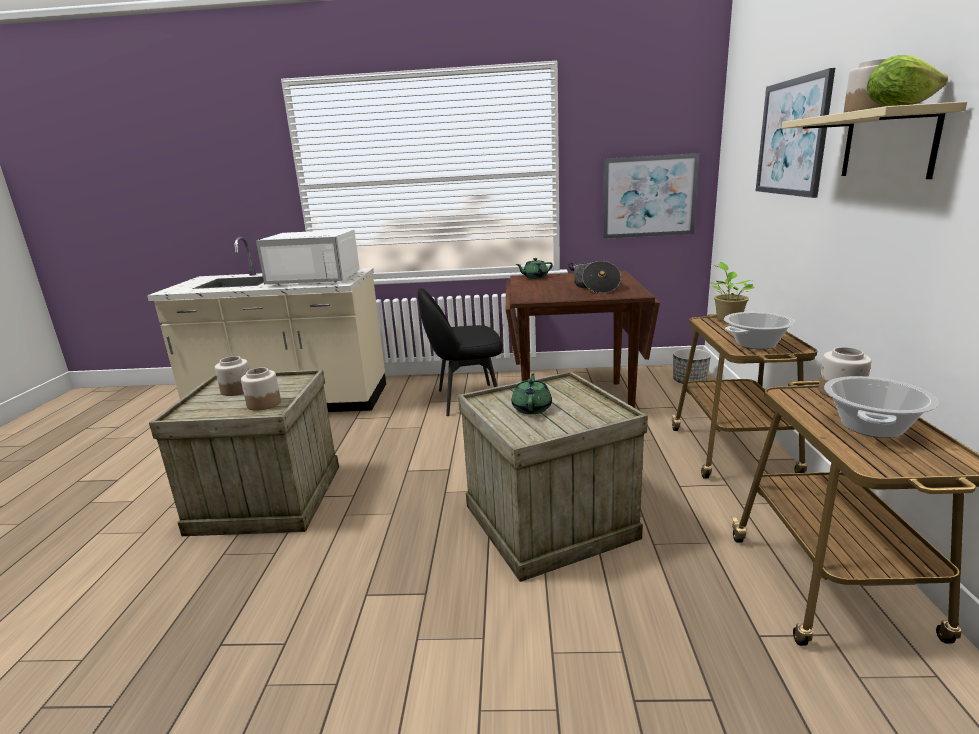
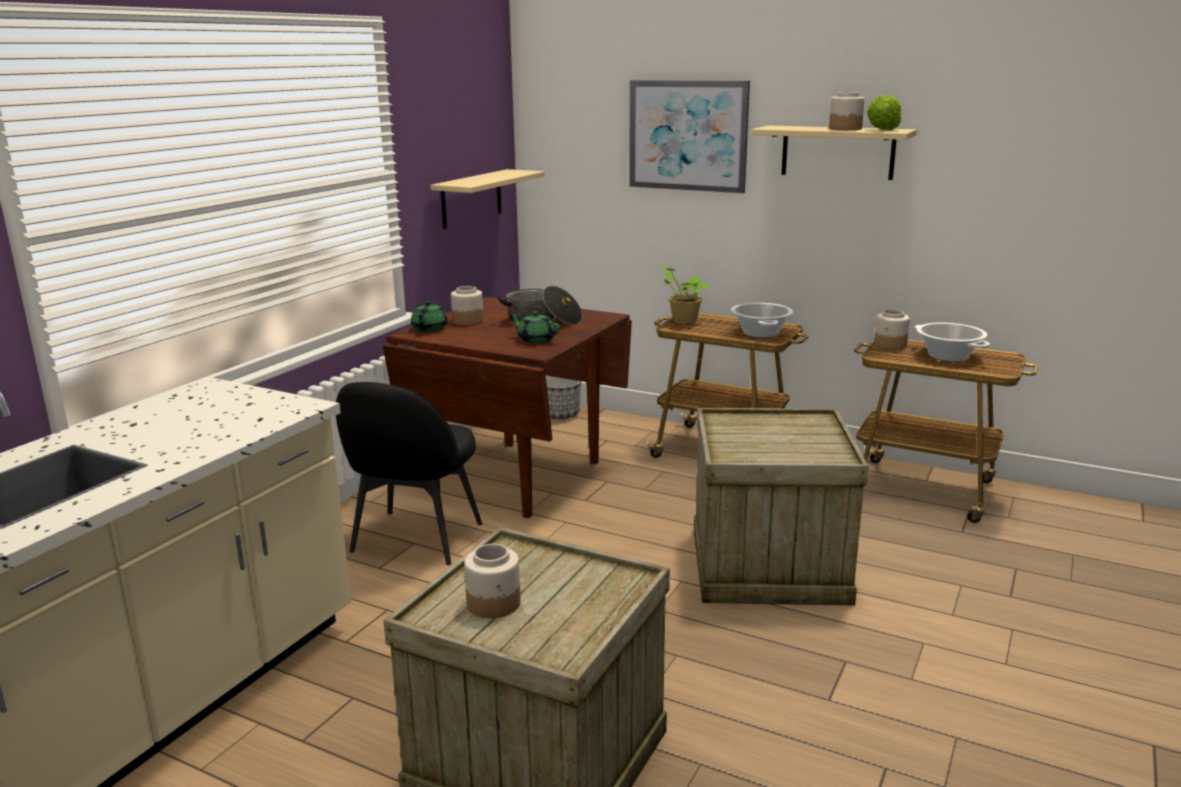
camera: 65 degrees left, 0 degrees up
jar [241,367,281,411] -> jar moved to [451,286,484,325]
white microwave [256,229,360,285] -> none
green teapot [512,374,552,414] -> green teapot moved to [509,311,560,344]
picture [603,153,699,239] -> beige shelf [430,169,545,229]

